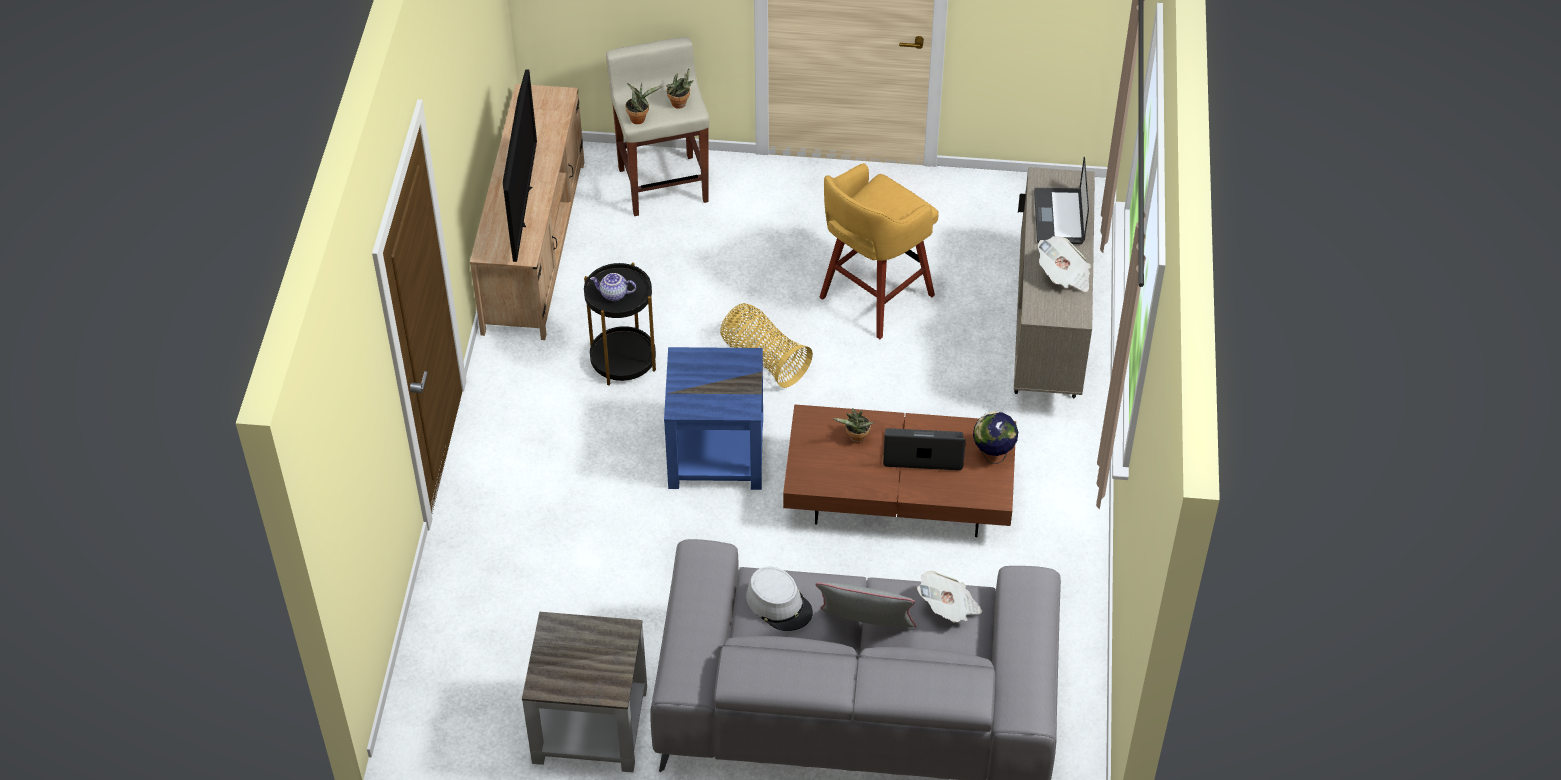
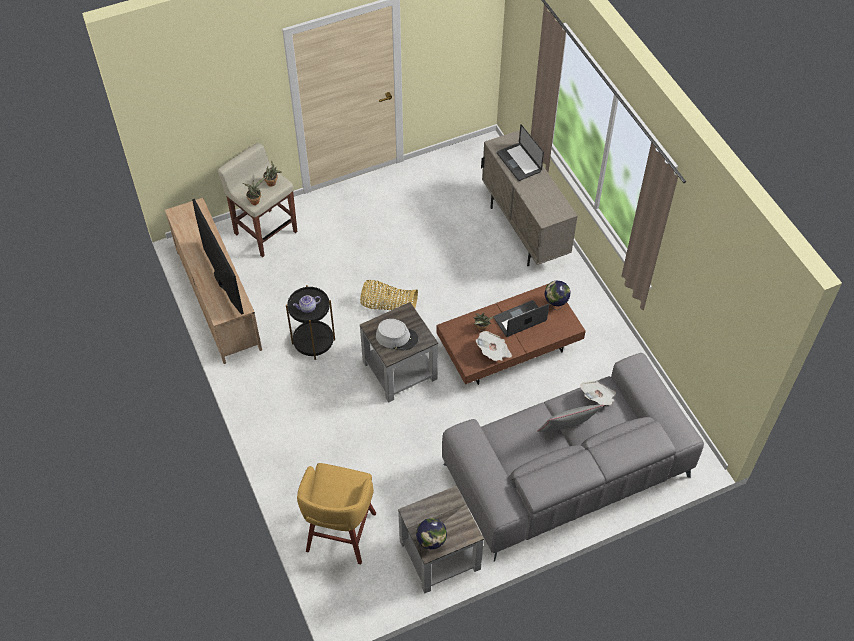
camera: 30 degrees left, 5 degrees up
blue side table [664,347,763,490] -> grey side table [360,302,438,402]
grey hat [746,567,813,631] -> grey hat moved to [376,319,418,350]
yellow stool [819,163,939,339] -> yellow stool moved to [297,463,376,564]
newspaper [1038,236,1091,292] -> newspaper moved to [476,331,512,361]
none -> globe [416,518,447,551]

